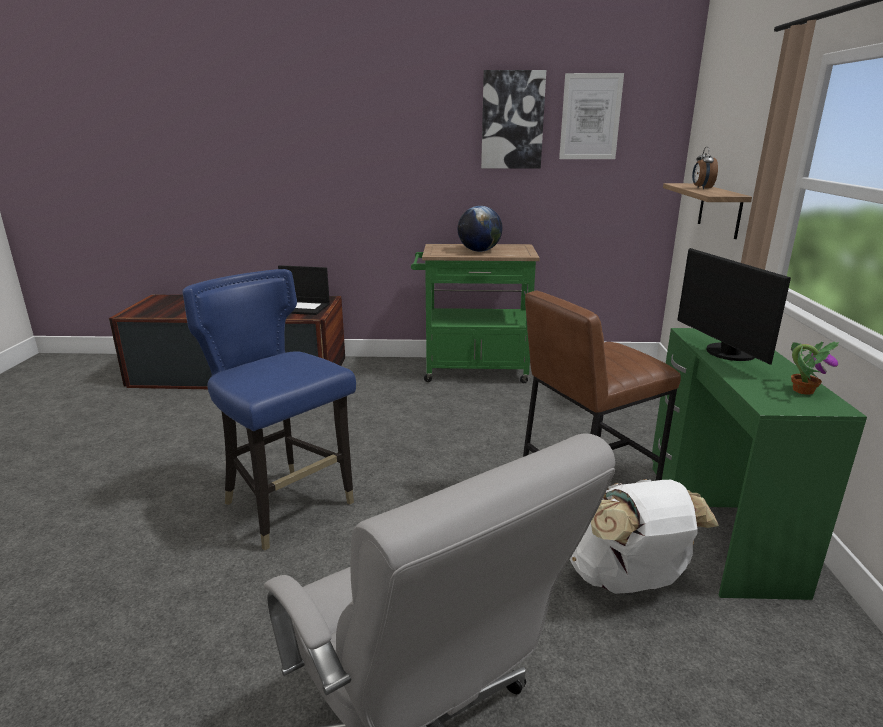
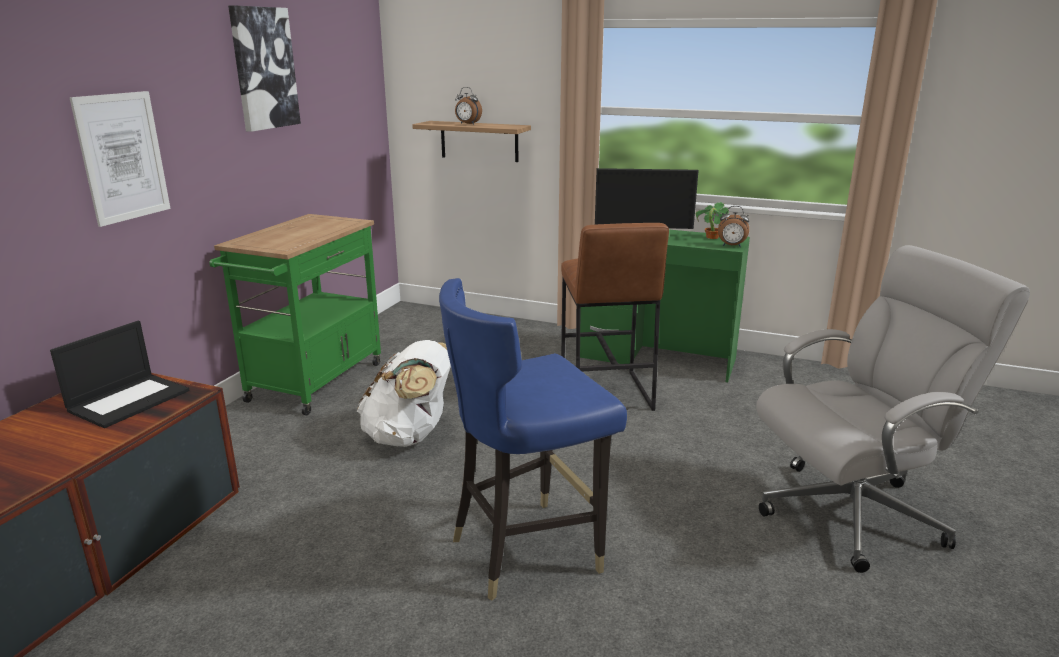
camera: 70 degrees left, 0 degrees up
globe [458,206,502,252] -> none
picture [559,73,624,159] -> picture moved to [69,91,171,227]
white backpack [570,479,719,594] -> white backpack moved to [357,340,451,447]
none -> alarm clock [718,206,749,247]

